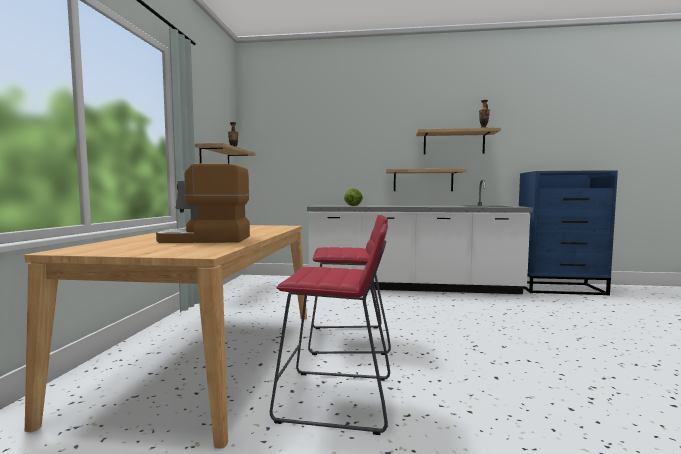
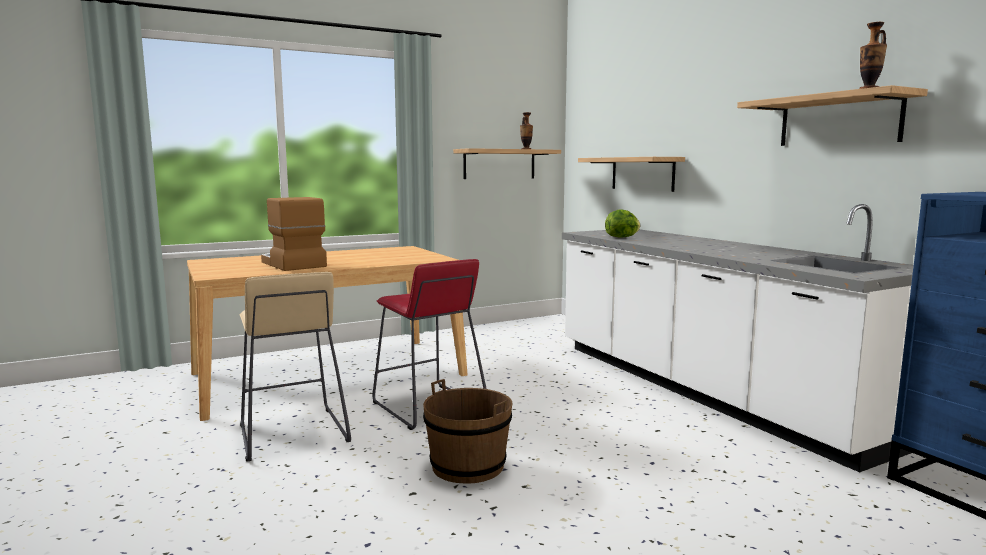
camera: 55 degrees right, 5 degrees up
red stool [270,223,390,435] -> beige stool [240,272,351,462]
shelf [386,169,467,191] -> shelf moved to [578,157,685,192]
none -> brown bucket [423,379,513,484]

